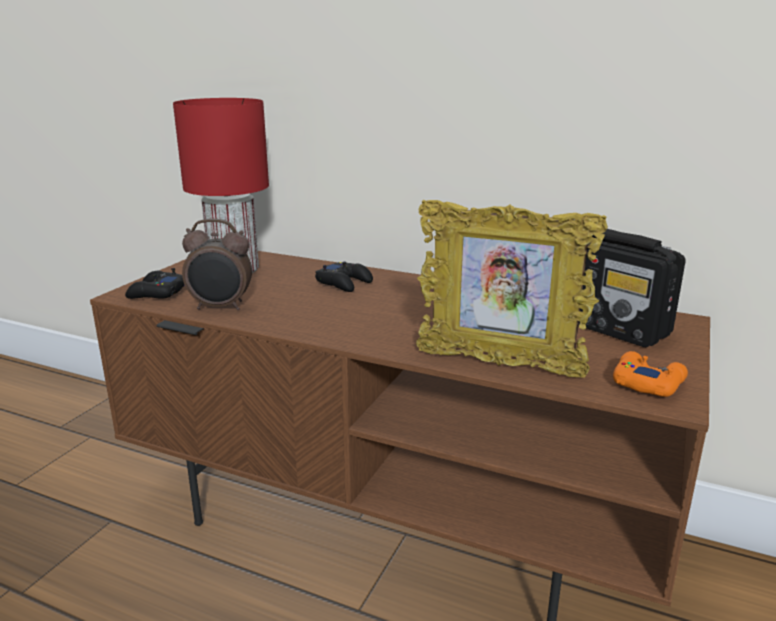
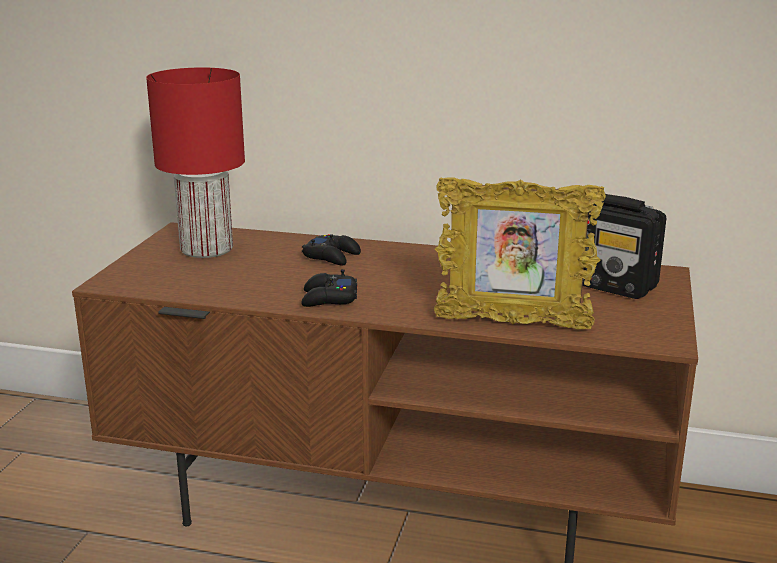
camera: 10 degrees left, 0 degrees up
black game controller [125,268,184,299] -> black game controller moved to [301,269,357,307]
alarm clock [182,219,252,310] -> none
orange game controller [613,351,688,397] -> none

